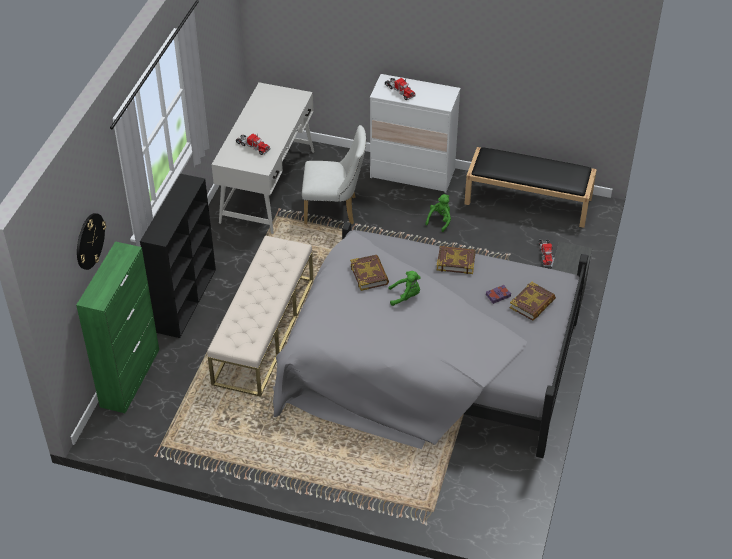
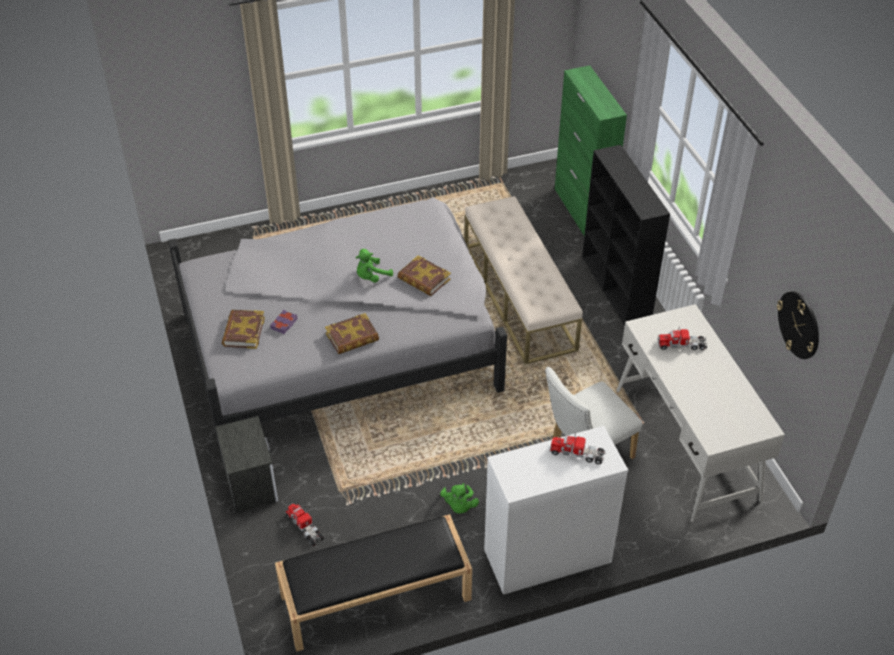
camera: 145 degrees right, 0 degrees up
wall clock [77,213,106,270] -> wall clock moved to [777,291,819,359]

